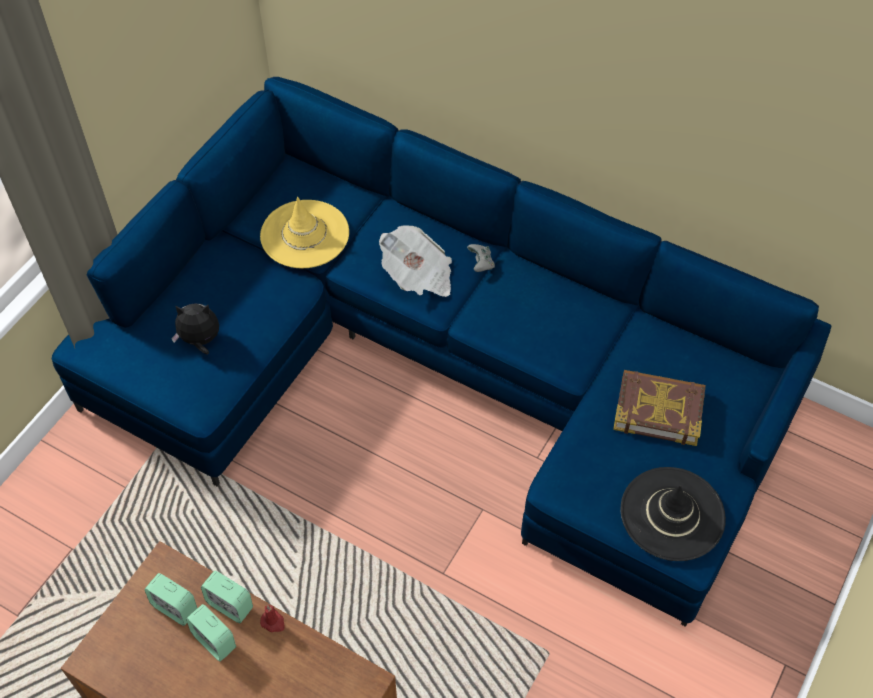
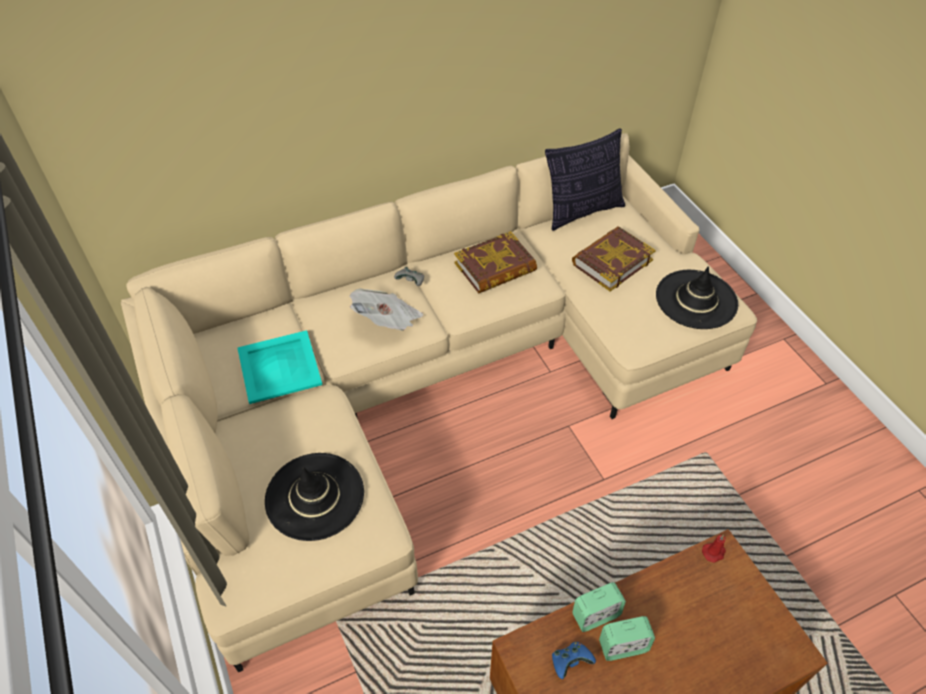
camera: 55 degrees left, 5 degrees down
blue sofa [52,77,831,627] -> beige sofa [121,134,757,672]
alarm clock [144,573,197,626] -> blue game controller [552,642,596,679]
plush toy [171,303,219,355] -> black hat [265,453,364,541]
yellow hat [260,197,349,268] -> turquoise tray [237,330,322,404]
red candle [260,605,285,632] -> red candle moved to [702,535,726,563]
none -> book [454,231,537,293]
none -> pillow [545,128,625,231]

